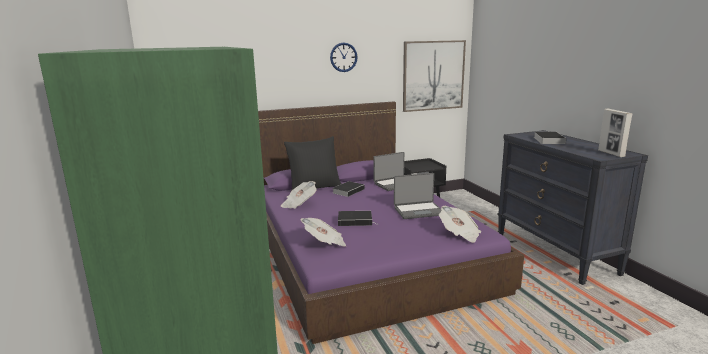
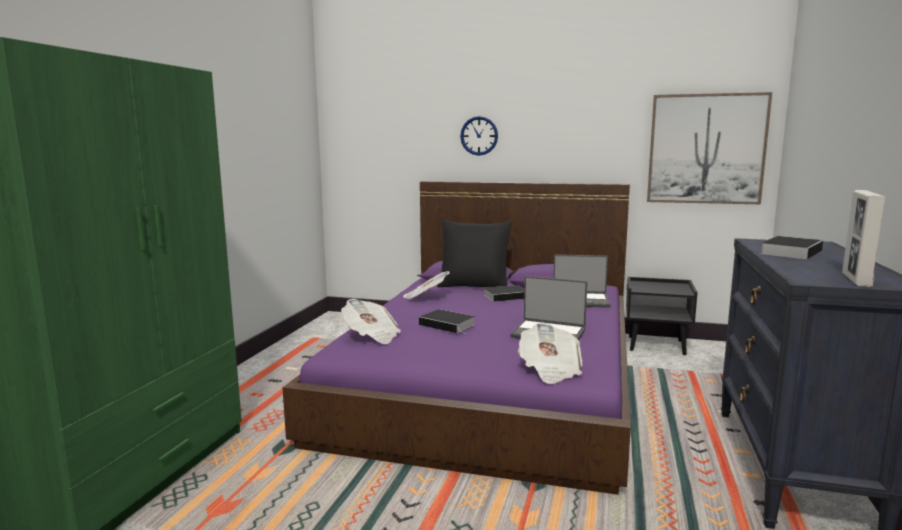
camera: 35 degrees right, 5 degrees down
wall clock [330,42,358,72] -> wall clock moved to [460,116,498,155]

